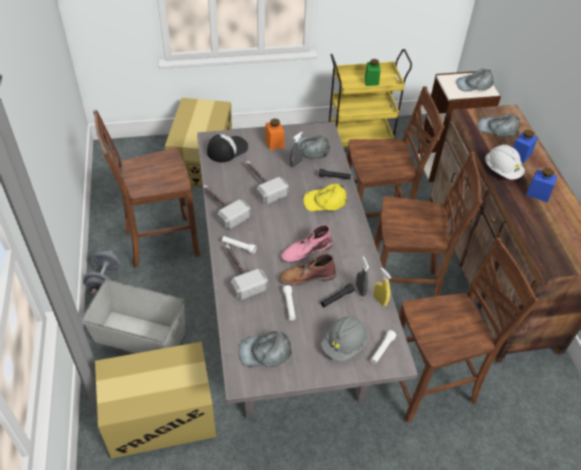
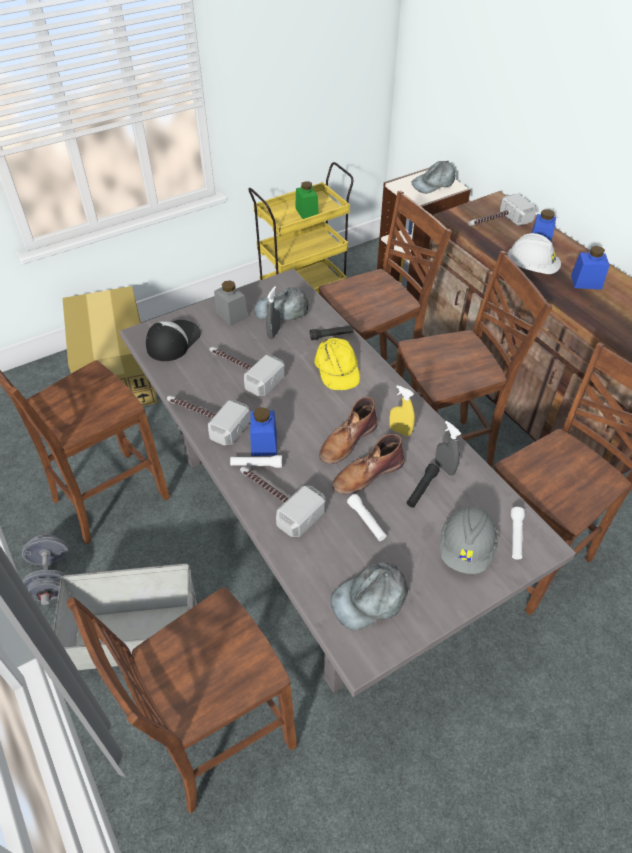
camera: 20 degrees left, 0 degrees up
cardboard box [95,342,216,459] -> brown chair [67,587,297,814]
orange jar [265,119,285,150] -> grey jar [214,280,248,326]
pink boot [281,225,332,263] -> brown boot [319,397,378,464]
yellow cap [303,184,347,211] -> yellow cap turned 75 degrees counterclockwise [314,337,360,390]
yellow spray bottle [374,268,391,306] -> yellow spray bottle moved to [389,385,415,436]
grey cap [477,114,520,138] -> hammer [469,193,536,226]
none -> blue jar [250,407,277,456]

